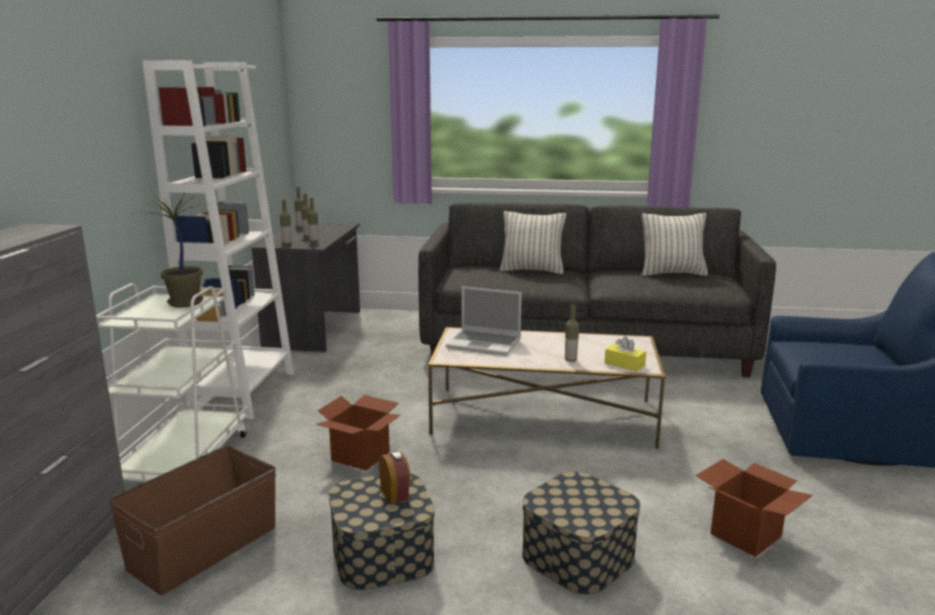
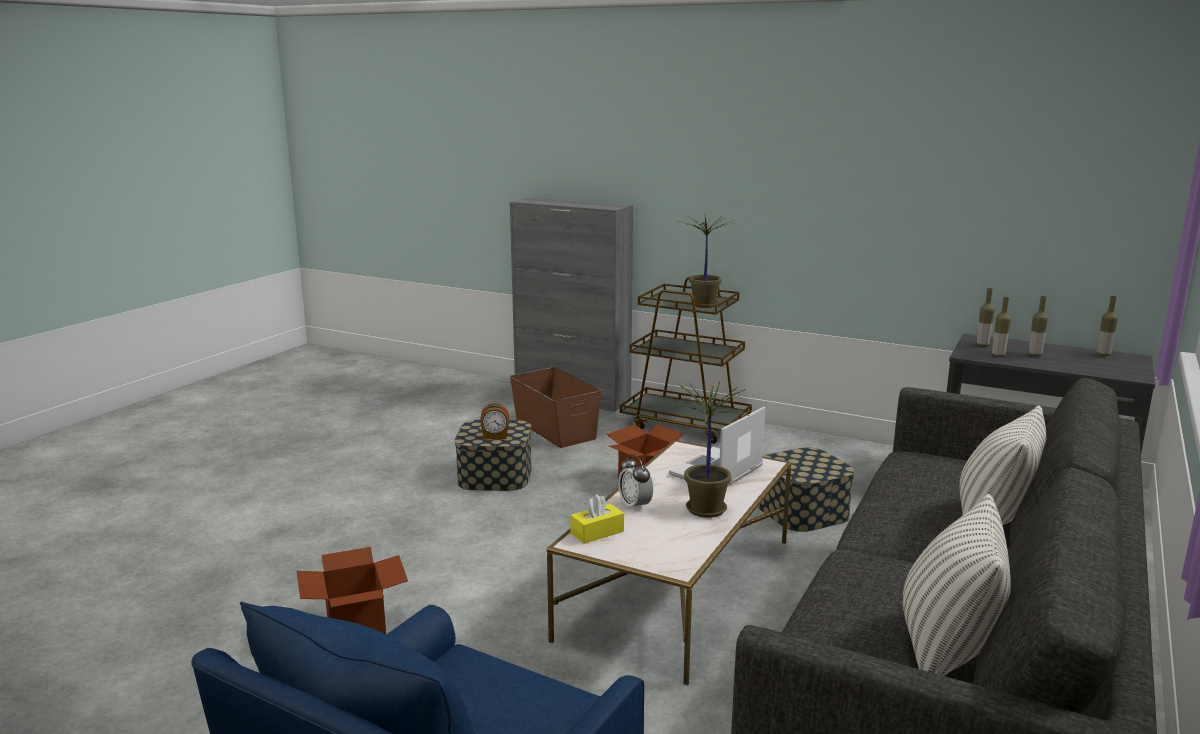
camera: 110 degrees right, 0 degrees up
white cart [96,283,249,482] -> brown cart [620,277,752,444]
white bookcase [143,60,294,419] -> none
storage box [522,471,640,594] -> storage box moved to [758,448,854,532]
bottle [565,305,579,361] -> alarm clock [618,455,653,512]
none -> potted plant [663,382,750,518]

